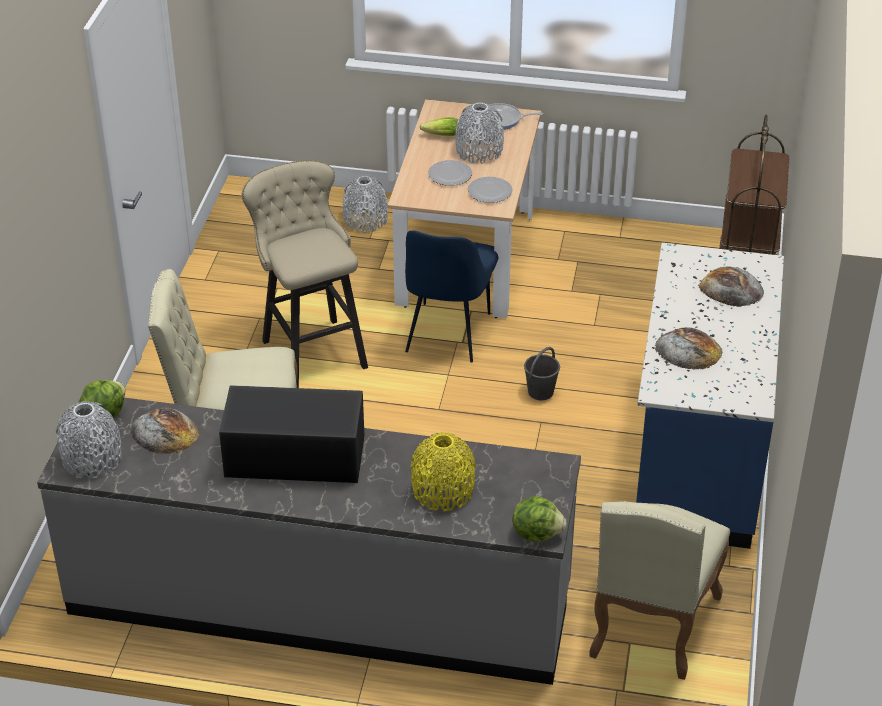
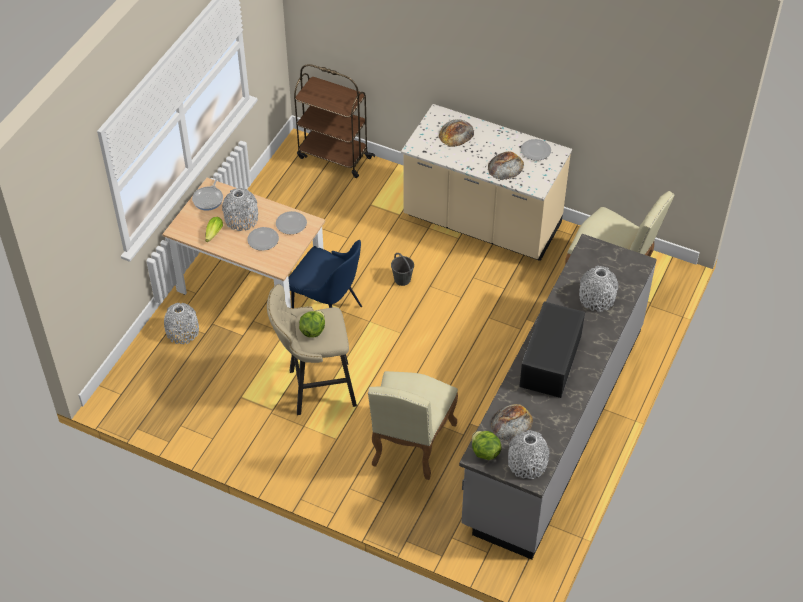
camera: 75 degrees left, 10 degrees up
yellow vase [410,433,476,512] -> grey vase [579,266,618,312]
lettuce [513,496,567,542] -> lettuce moved to [299,311,325,338]
blue counter [636,243,784,549] -> beige counter [401,104,572,261]
none -> plate [521,139,551,161]

